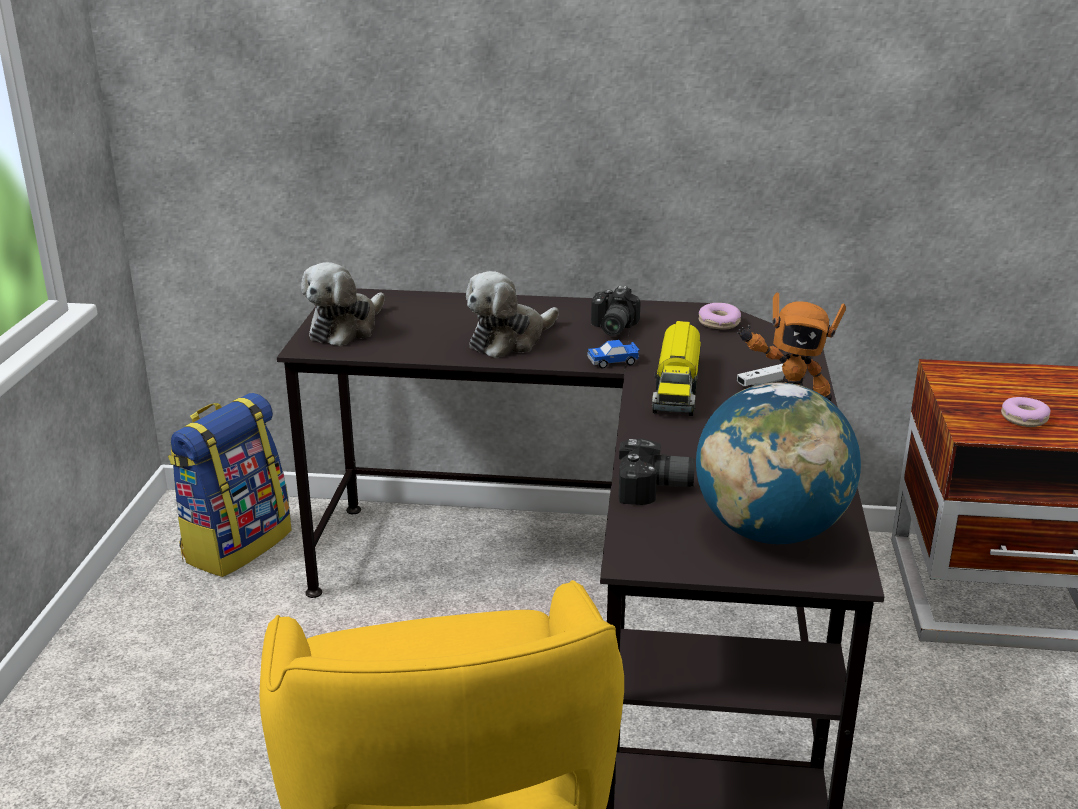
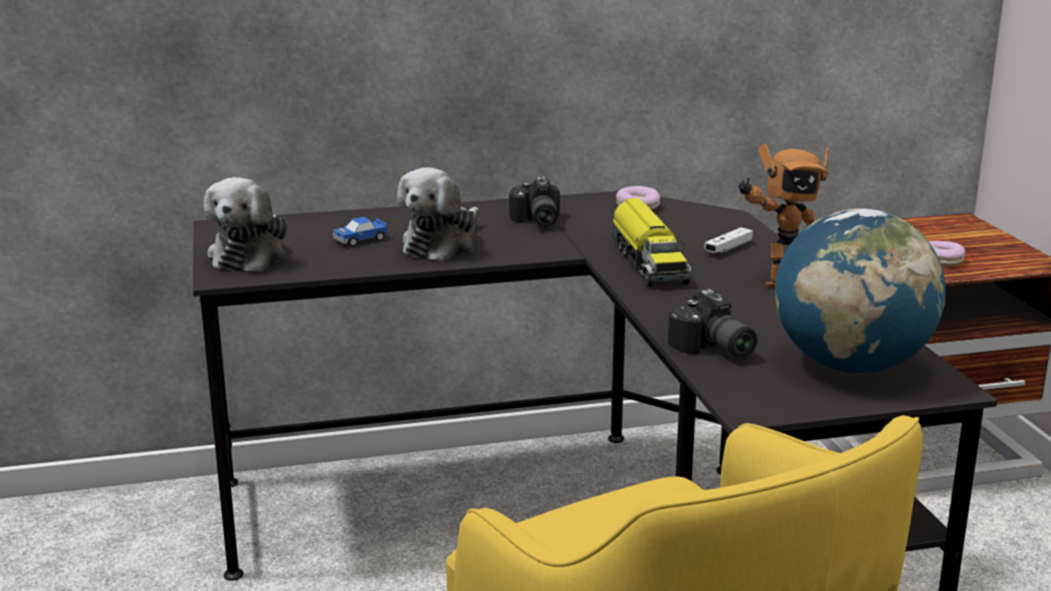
camera: 20 degrees left, 5 degrees down
backpack [168,393,292,577] -> none
toy car [587,340,639,368] -> toy car moved to [333,217,387,247]
camera [619,438,695,505] -> camera turned 75 degrees clockwise [668,289,757,358]

